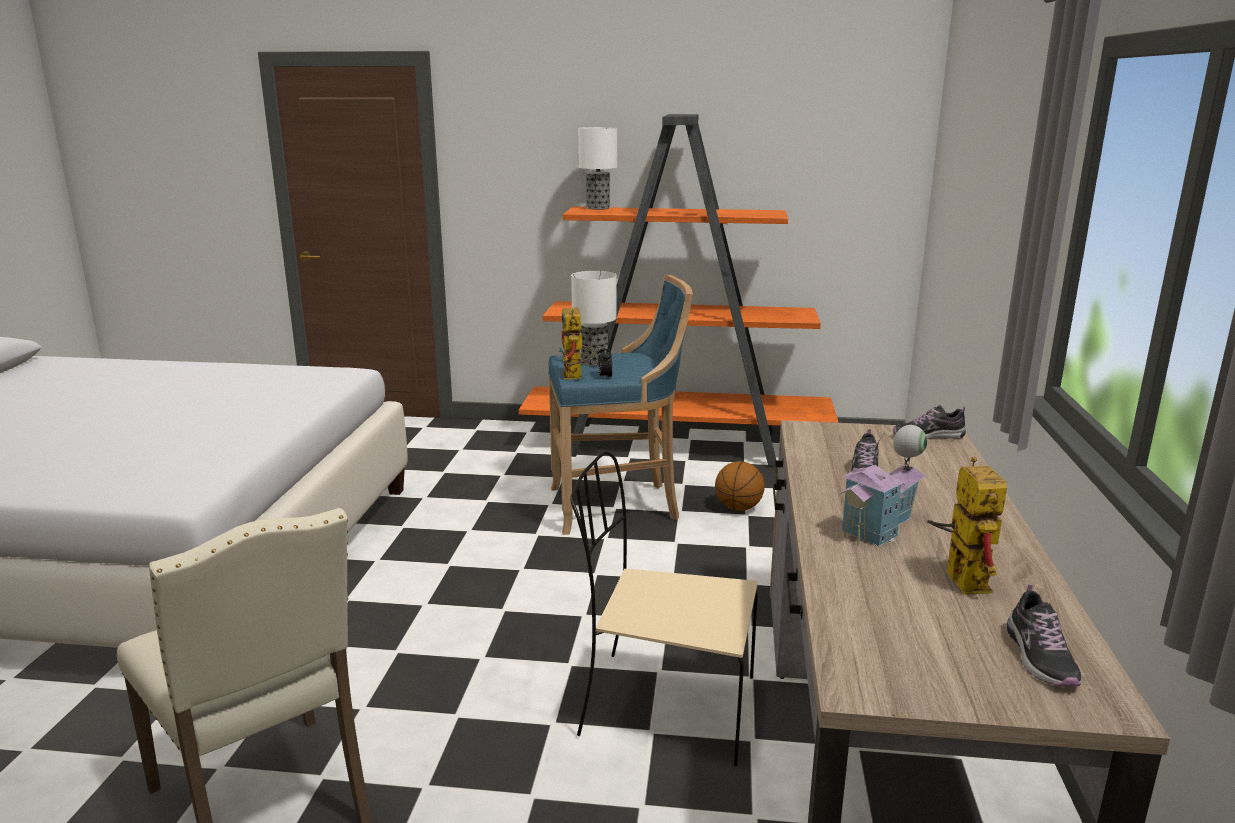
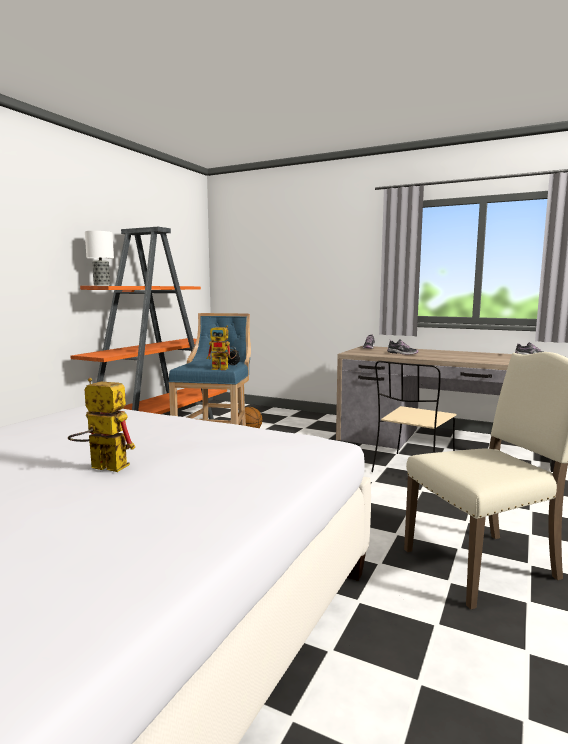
camera: 70 degrees left, 10 degrees down
table lamp [571,271,617,366] -> none
toy house [841,425,927,547] -> none
toy robot [927,457,1007,594] -> toy robot moved to [68,378,135,472]

